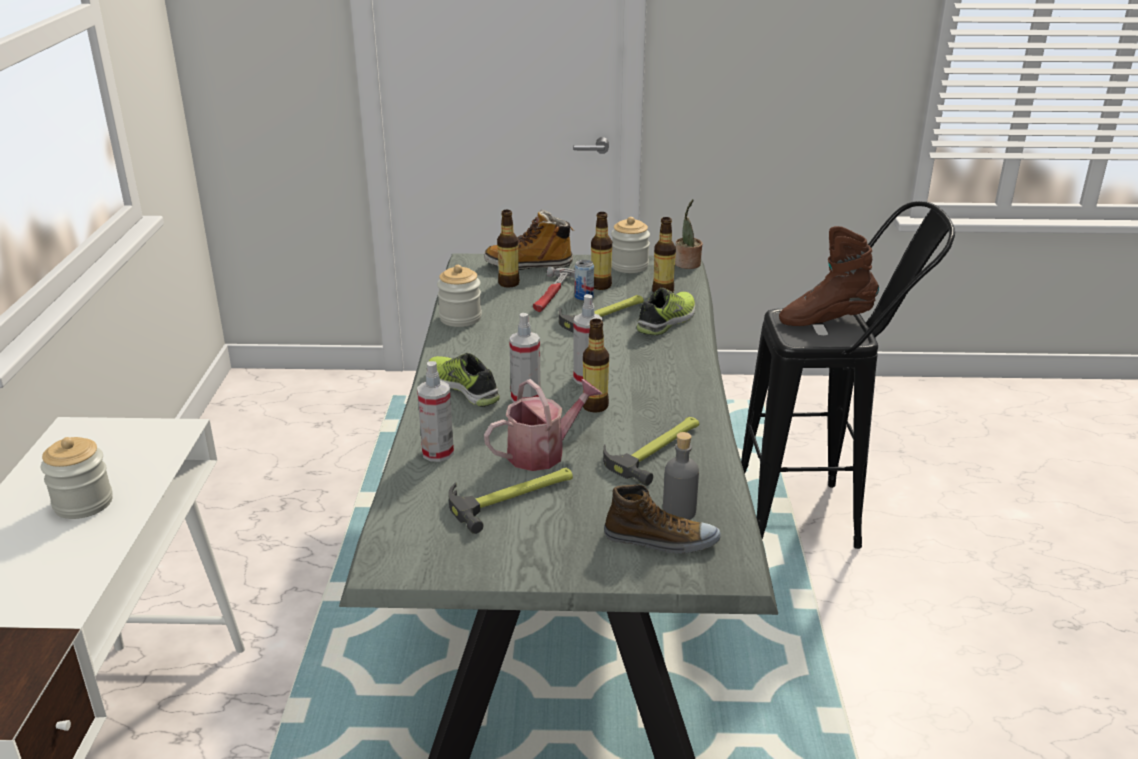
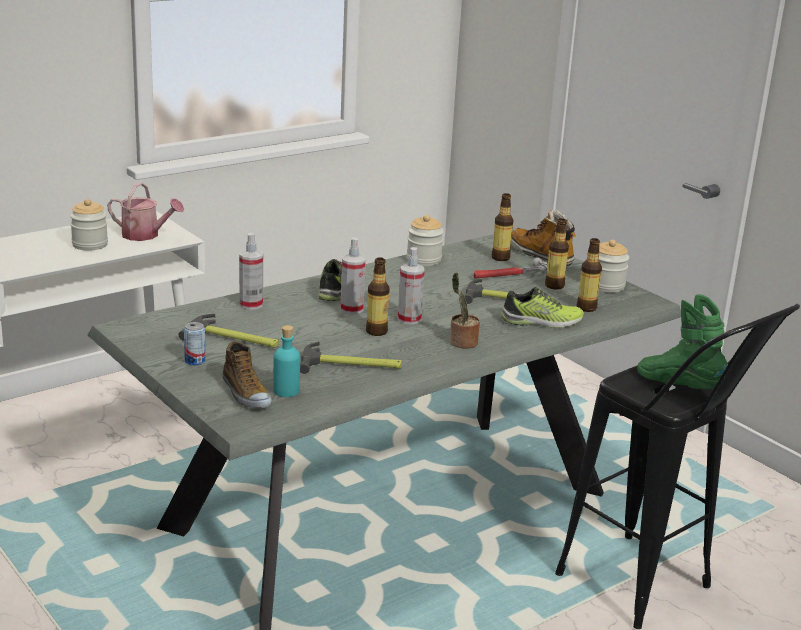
camera: 50 degrees right, 5 degrees down
watering can [484,379,602,471] -> watering can moved to [107,182,184,241]
can [575,260,594,301] -> can moved to [184,322,205,366]
grey bottle [663,432,699,520] -> turquoise bottle [273,325,300,397]
potted plant [675,199,703,269] -> potted plant moved to [450,272,480,349]
brown boot [779,226,879,326] -> green boot [637,294,728,389]

